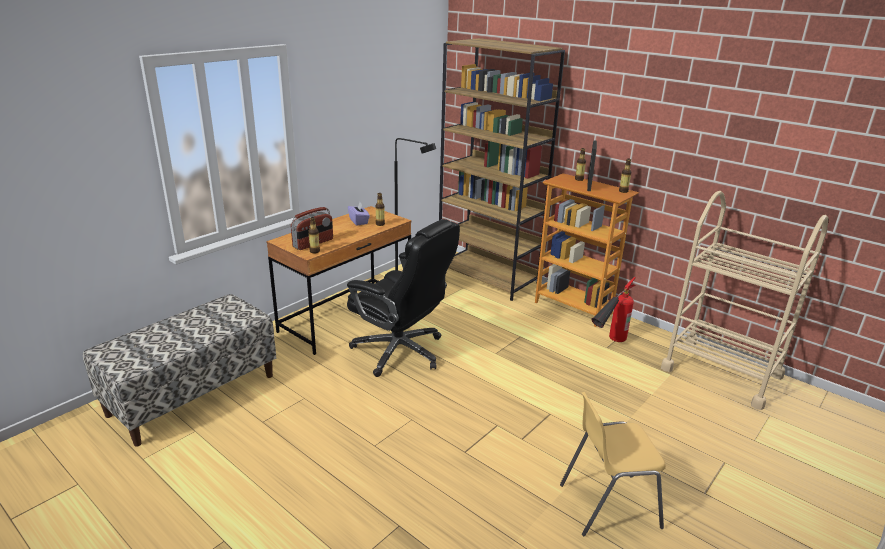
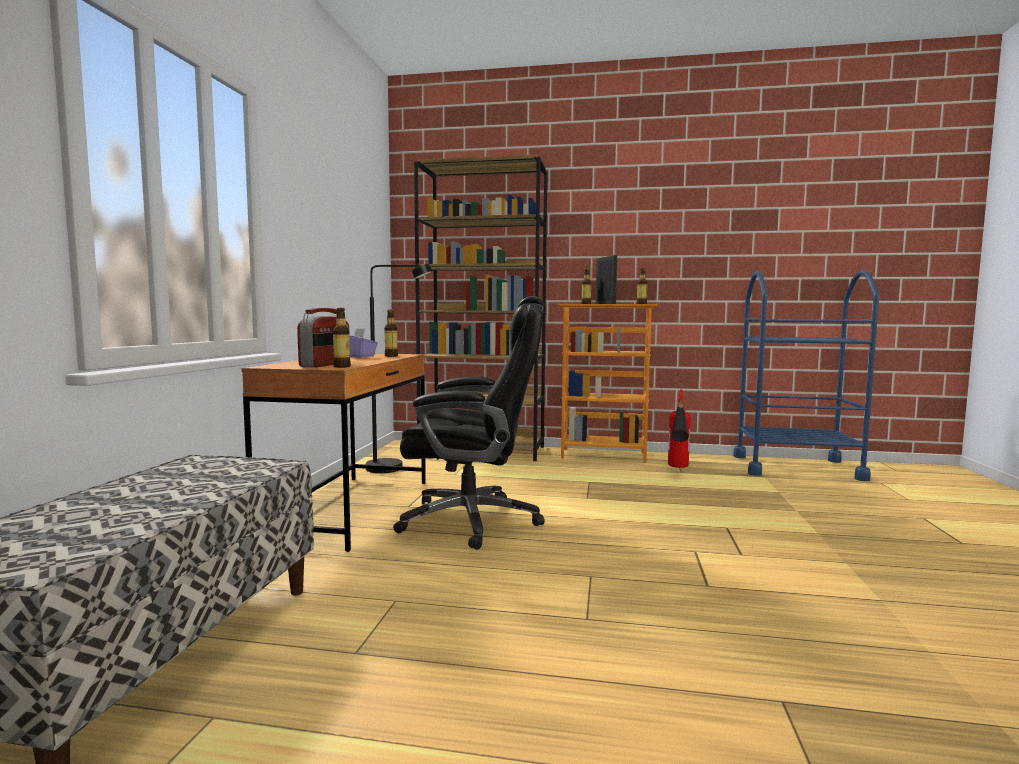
camera: 30 degrees left, 20 degrees down
yellow chair [560,392,666,536] -> none
beige cart [661,191,828,410] -> blue cart [733,270,879,481]

